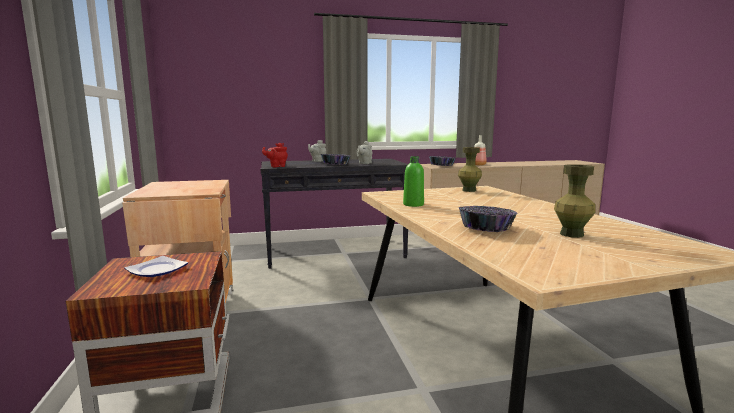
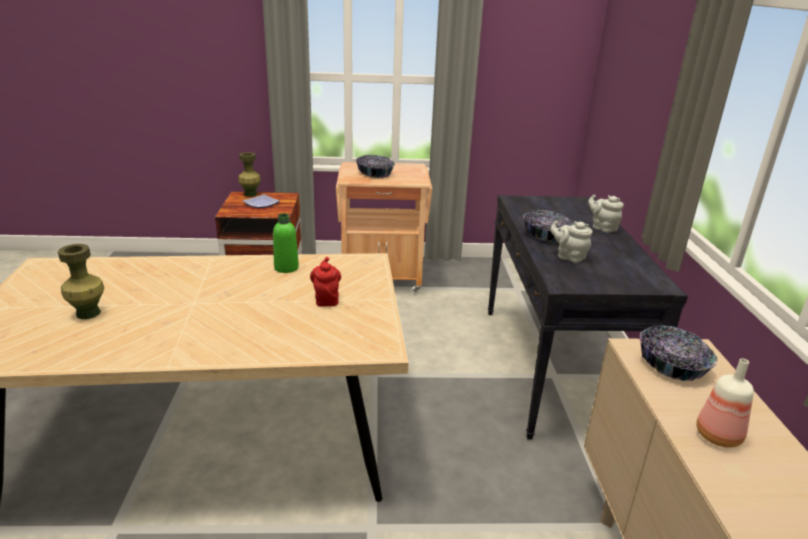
camera: 100 degrees right, 15 degrees up
red teapot [262,143,288,167] -> red teapot moved to [310,257,341,306]
green vase [458,147,482,192] -> green vase moved to [238,152,261,197]
bowl [458,206,517,232] -> bowl moved to [356,155,395,178]

